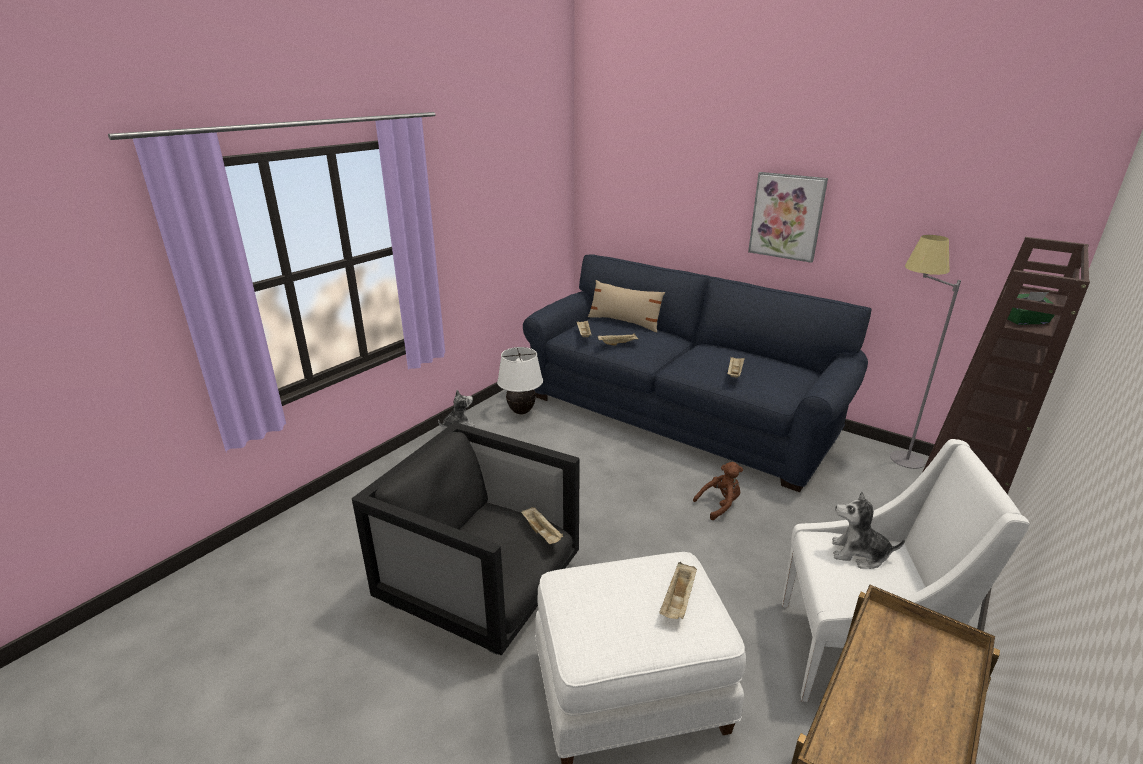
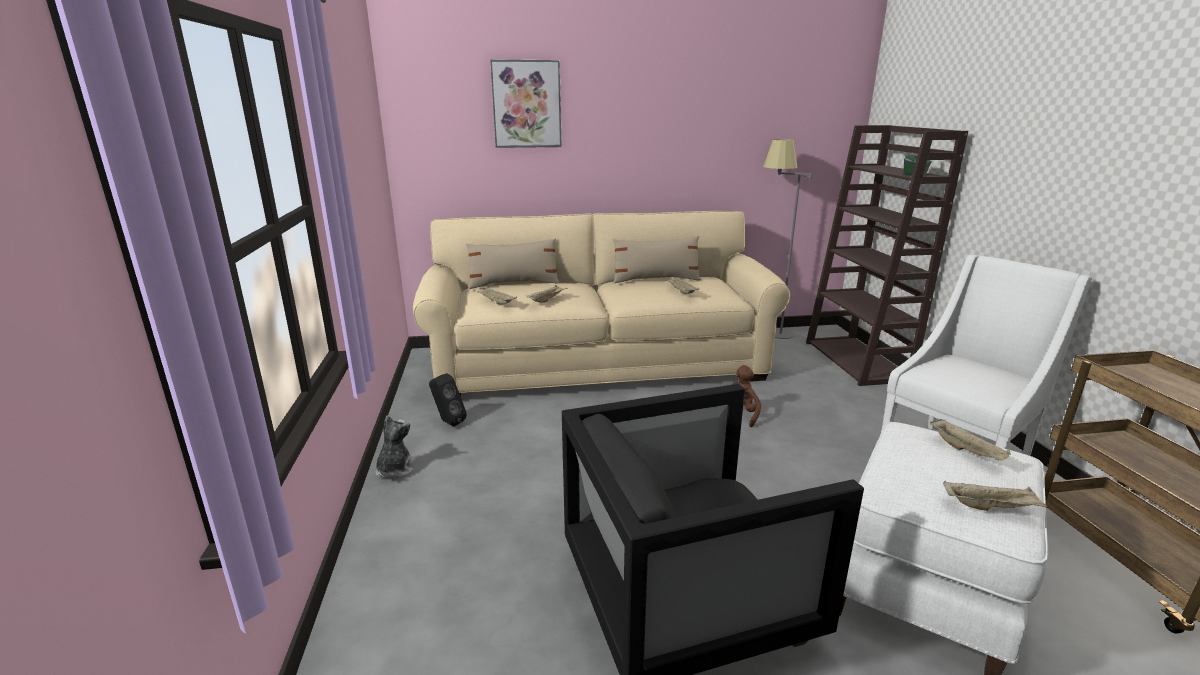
camera: 45 degrees left, 5 degrees down
white table lamp [497,347,543,415] -> black speaker [429,373,467,426]
beige tray [521,507,563,544] -> beige tray moved to [943,480,1048,511]
blue sofa [523,254,871,492] -> beige sofa [413,211,790,397]
picture [748,172,828,263] -> picture moved to [490,59,562,148]
plush toy [832,491,905,569] -> none
none -> beige pillow [613,236,701,283]

